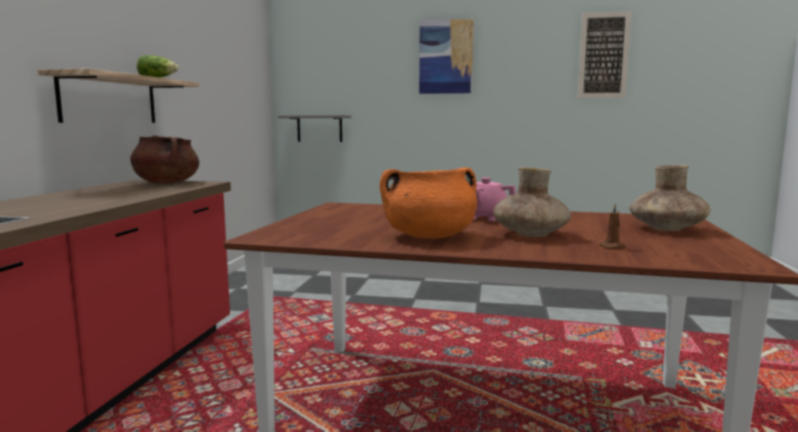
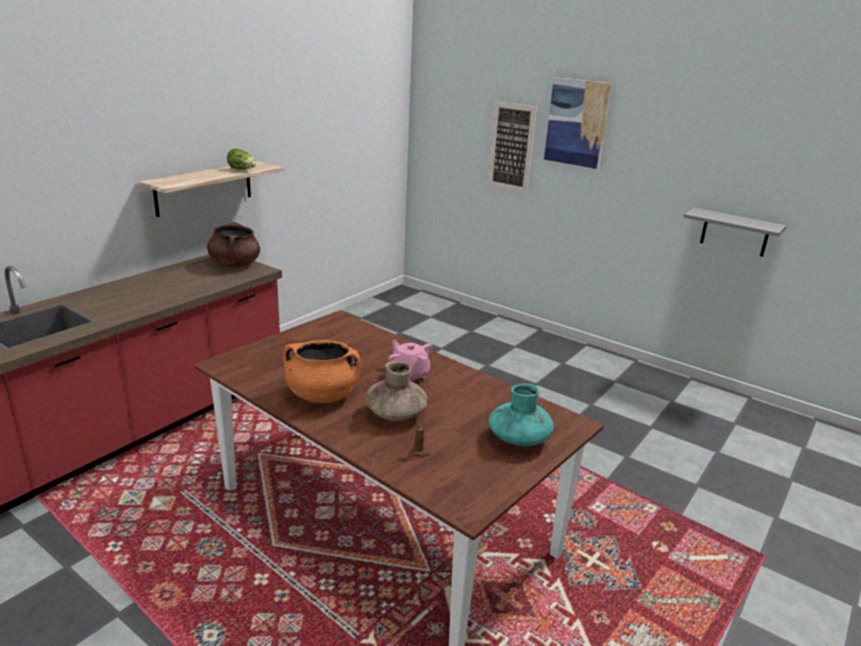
camera: 25 degrees right, 15 degrees up
grey shelf [278,115,351,142] -> grey shelf moved to [684,208,787,257]
picture [578,11,632,98] -> picture moved to [487,101,537,193]
brown vase [630,165,711,231] -> turquoise vase [489,384,554,446]

